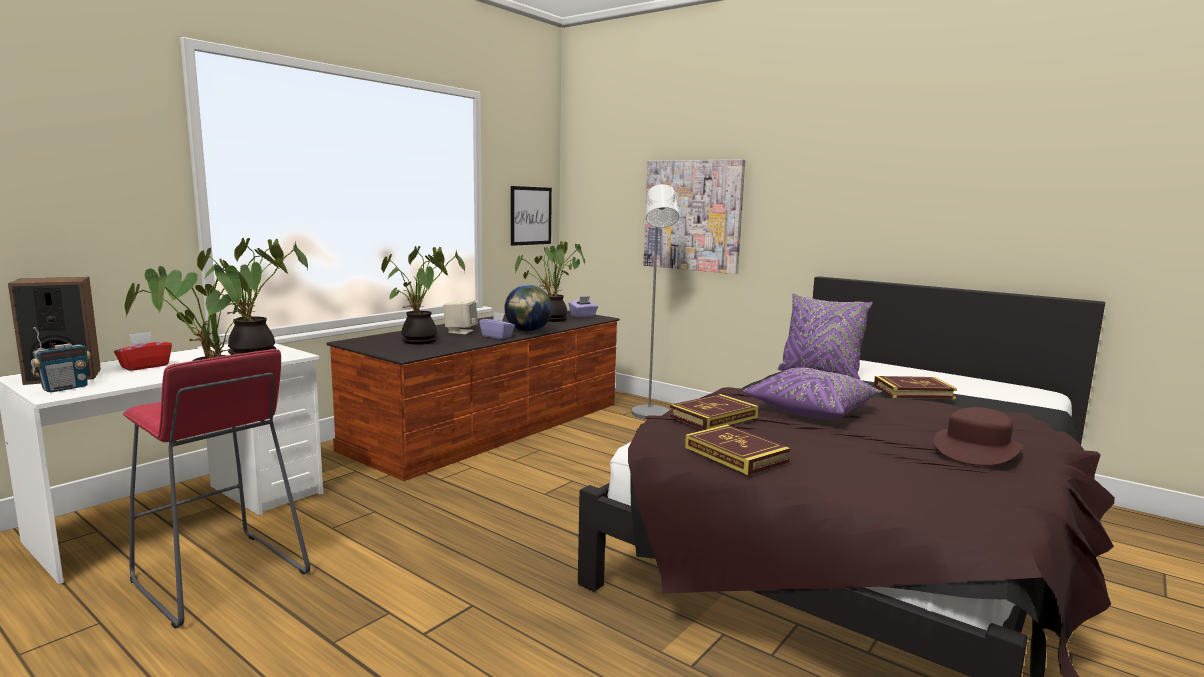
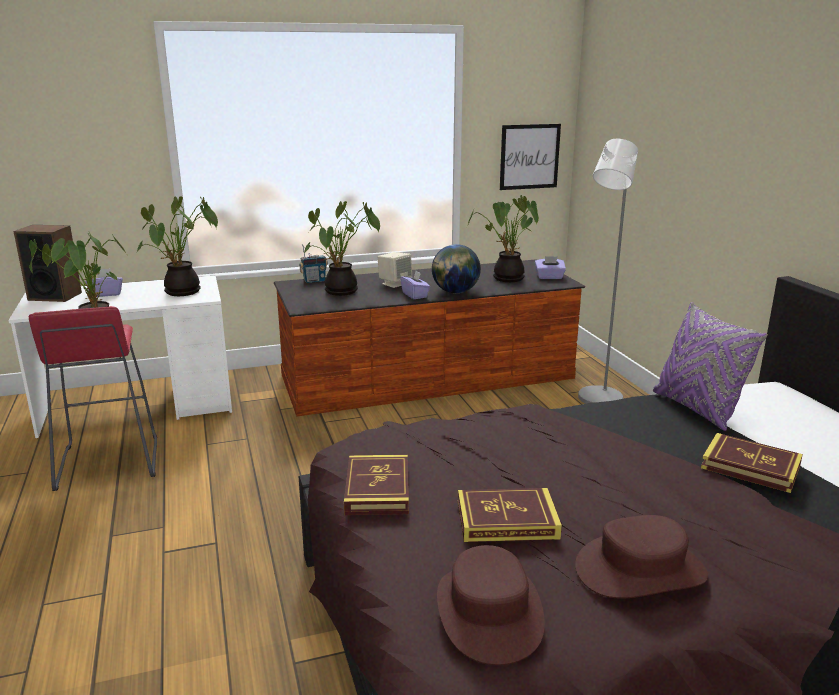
camera: 35 degrees right, 10 degrees up
radio [31,327,91,393] -> radio moved to [299,244,328,283]
red tissue box [114,332,172,371] -> purple tissue box [85,268,123,297]
picture [643,159,745,274] -> none
book [669,394,759,430] -> book moved to [458,488,562,542]
purple pillow [743,367,882,419] -> none
none -> brown hat [437,545,545,665]

